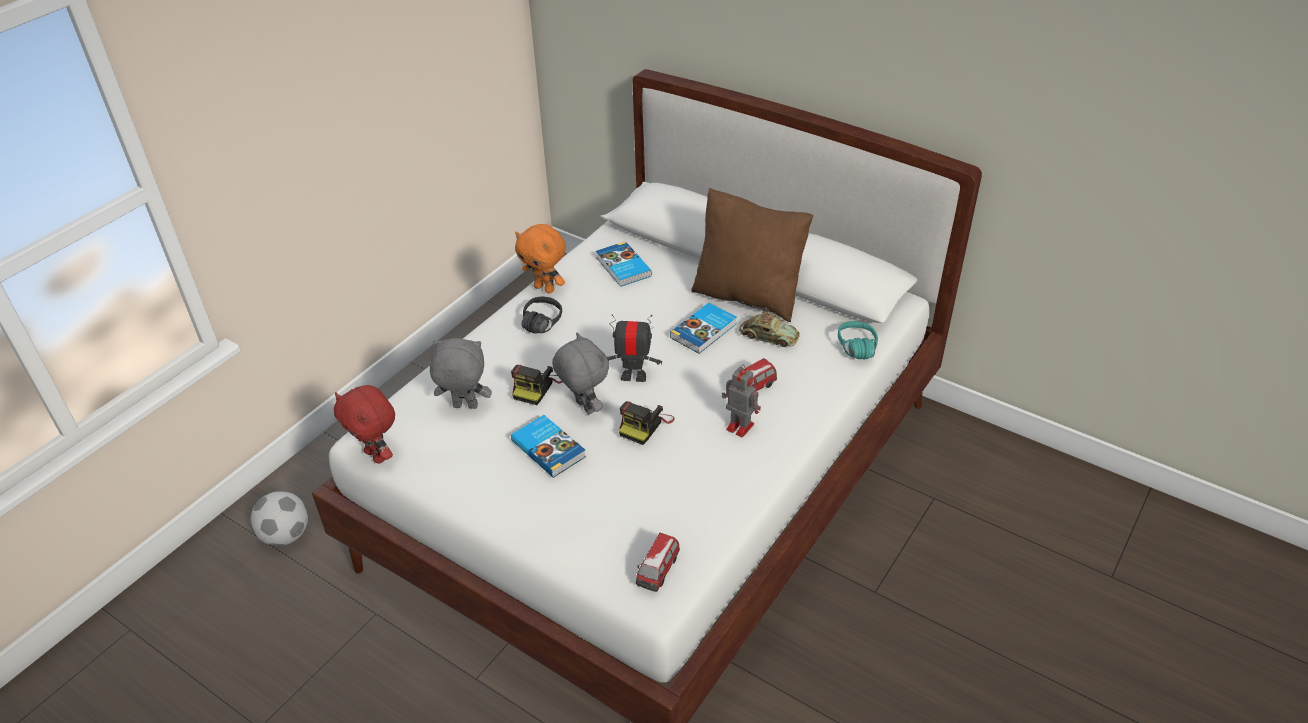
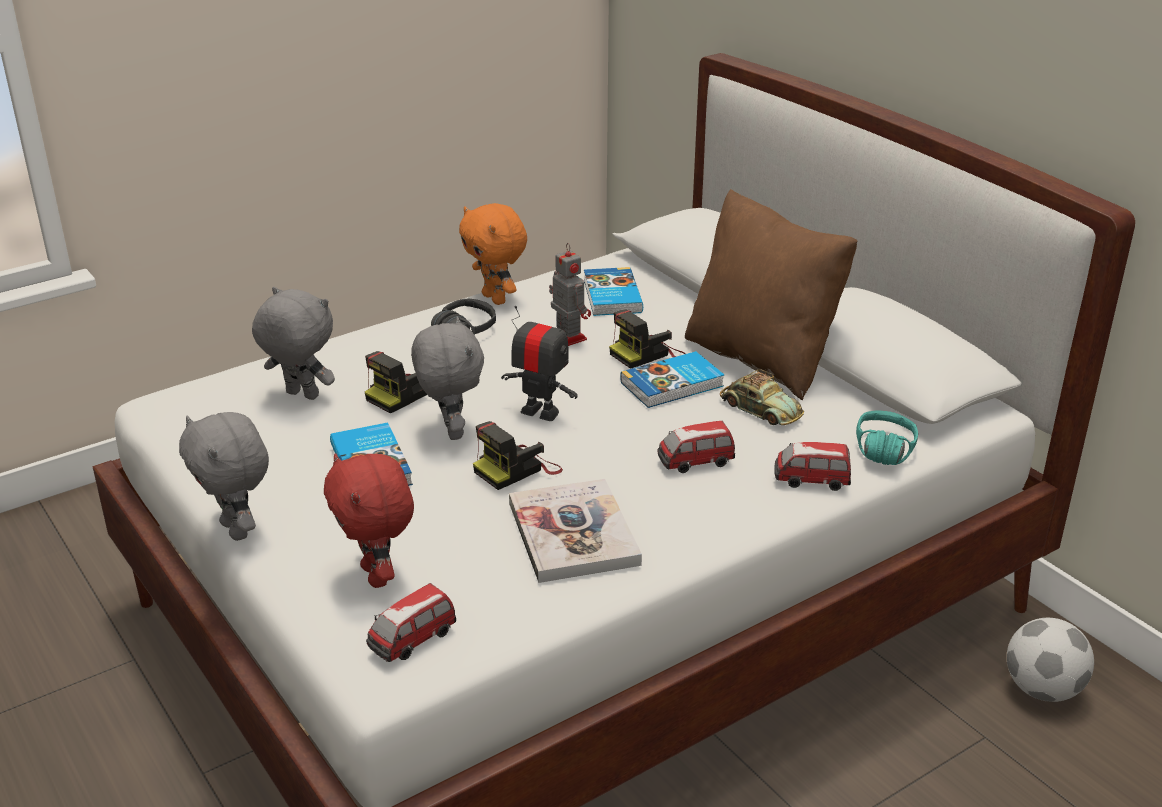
camera: 20 degrees right, 10 degrees down
football [251,491,308,546] -> football moved to [1007,618,1094,702]
red plush toy [334,385,395,464] -> red plush toy moved to [324,453,414,588]
toy robot [722,365,761,437] -> toy robot moved to [549,243,591,346]
none -> grey plush toy [179,412,269,541]
none -> book [509,479,642,583]
none -> camera [609,310,686,369]
none -> toy car [774,442,851,491]

